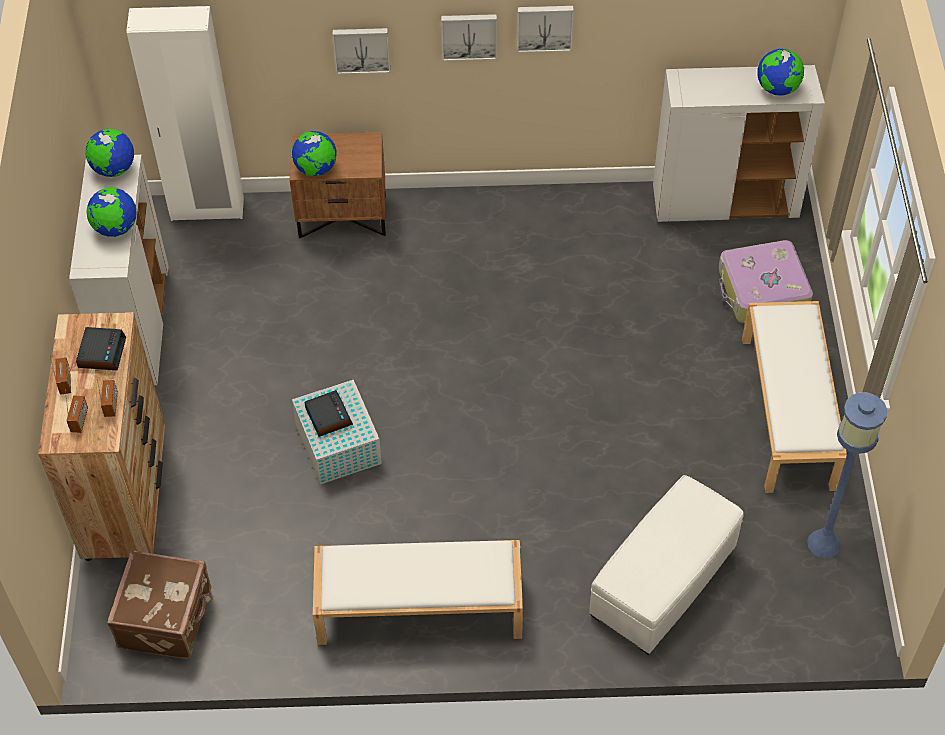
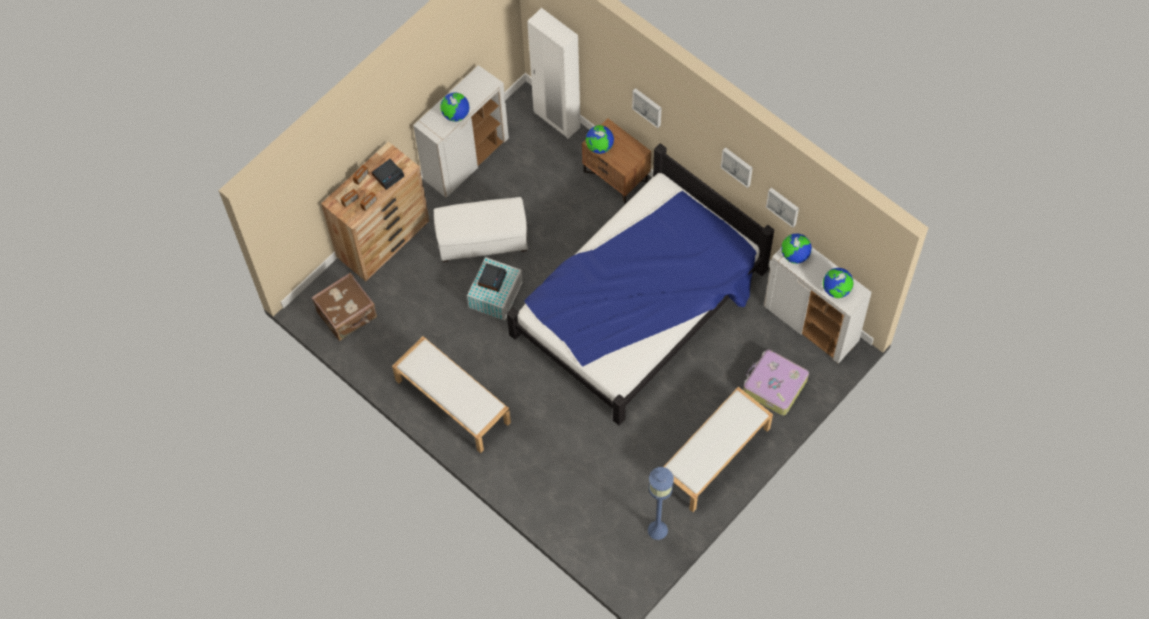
camera: 45 degrees right, 10 degrees up
globe [85,129,134,177] -> globe moved to [781,233,812,264]
picture [441,14,497,61] -> picture moved to [766,188,799,228]
white ottoman [589,475,744,655] -> white ottoman moved to [434,197,528,262]
none -> bed [507,143,774,425]

